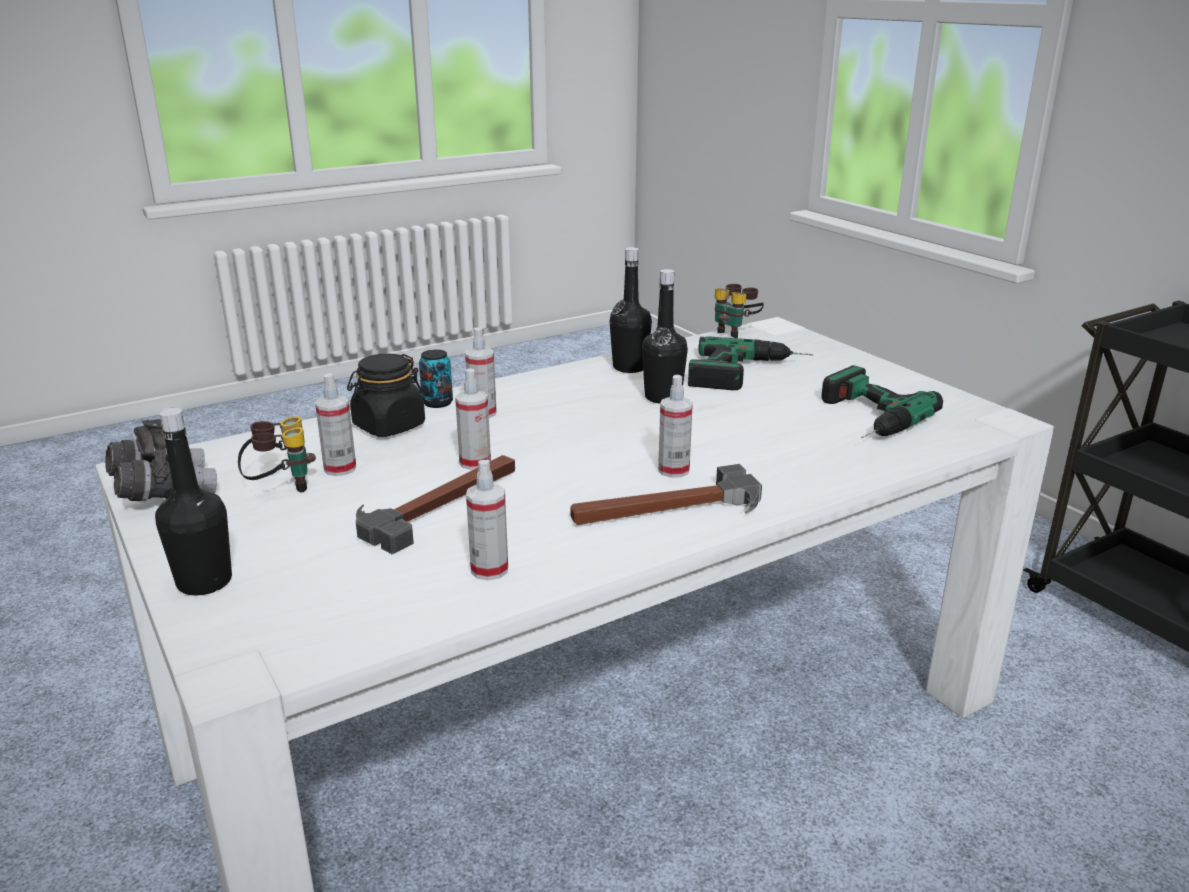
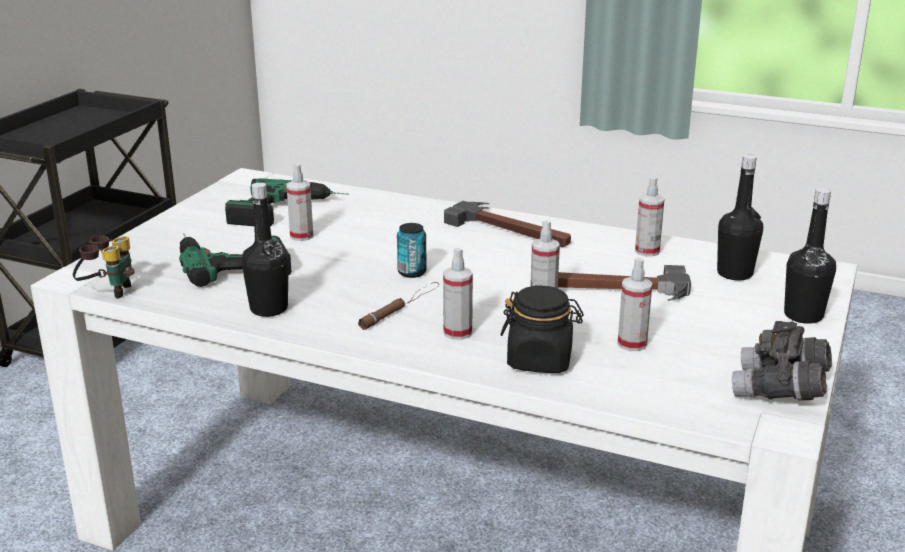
camera: 125 degrees left, 0 degrees up
binoculars [238,416,316,492] -> none
can [419,350,453,408] -> can moved to [397,223,427,278]
black bottle [642,269,688,404] -> black bottle moved to [717,154,763,281]
spray bottle [658,375,693,478] -> spray bottle moved to [286,163,313,241]
none -> brown flashlight [358,282,439,330]

